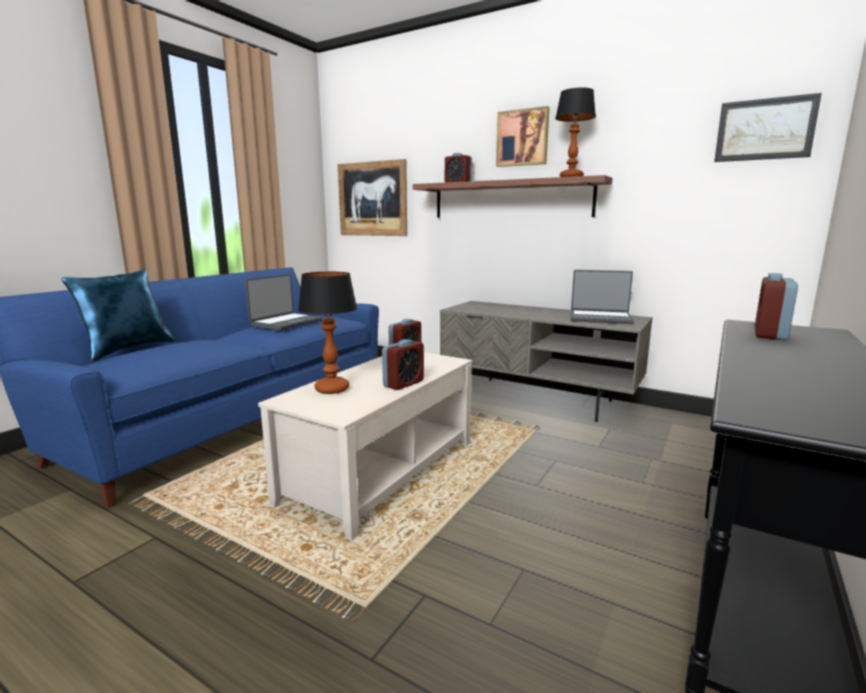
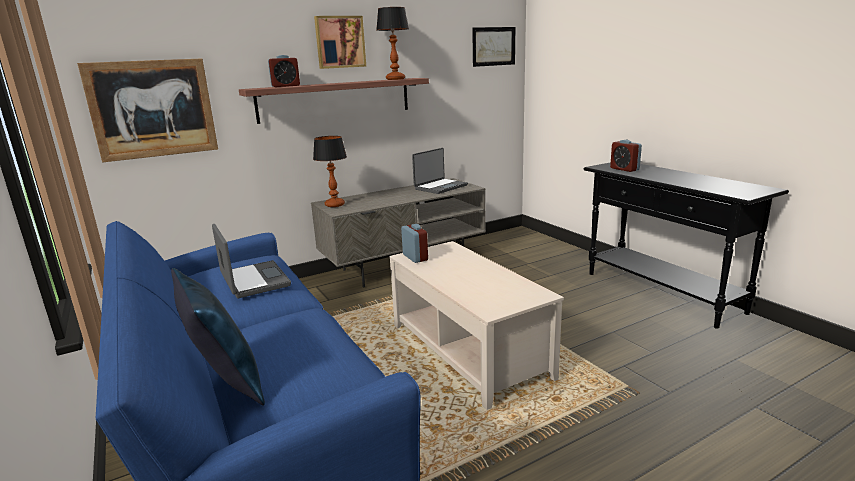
camera: 60 degrees left, 5 degrees up
table lamp [298,272,357,394] -> table lamp moved to [313,136,347,207]
alarm clock [382,339,424,390] -> none

